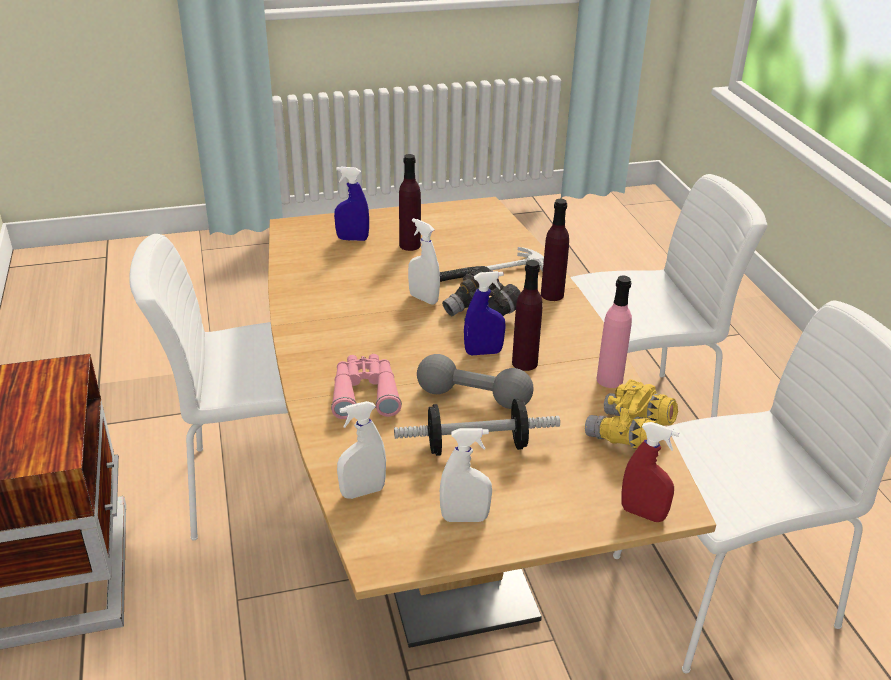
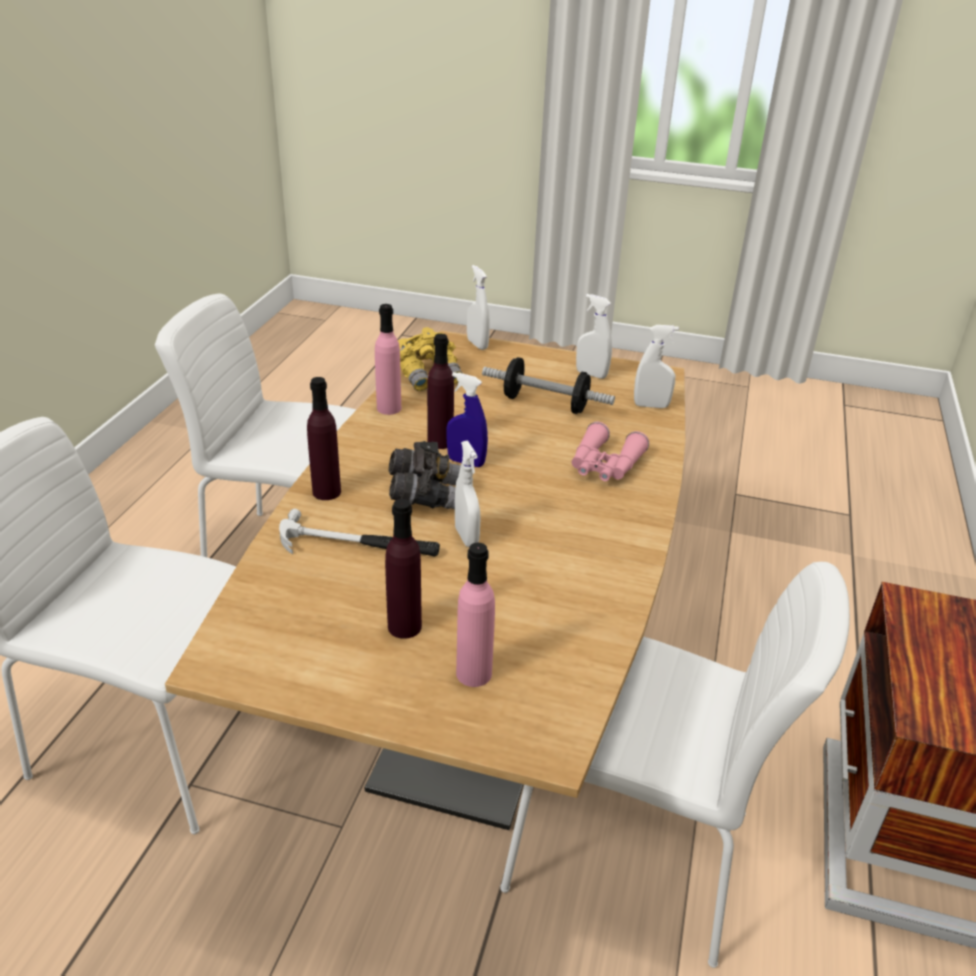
camera: 150 degrees left, 0 degrees up
blue spray bottle [334,167,369,241] -> pink bottle [456,543,495,687]
grey dumbbell [417,354,534,409] -> none
red spray bottle [622,422,679,522] -> white spray bottle [467,265,490,350]

